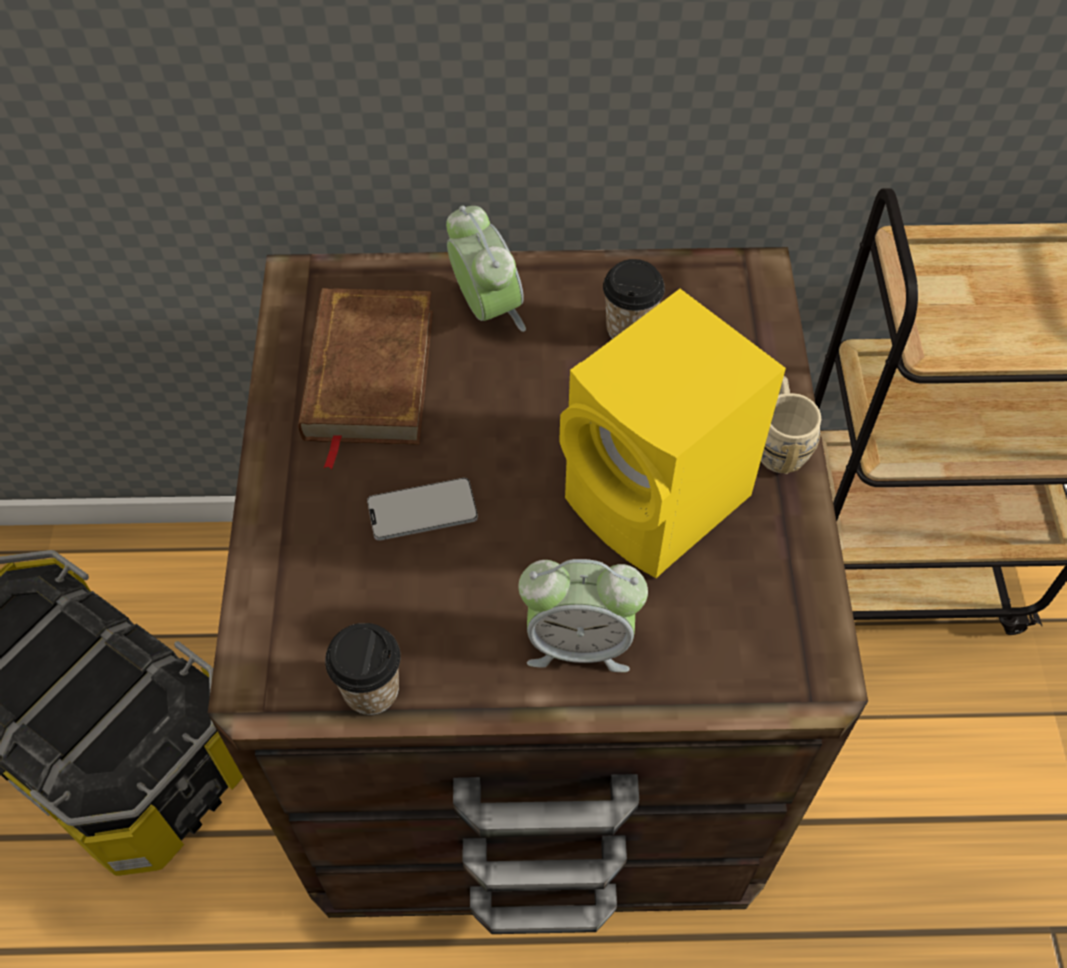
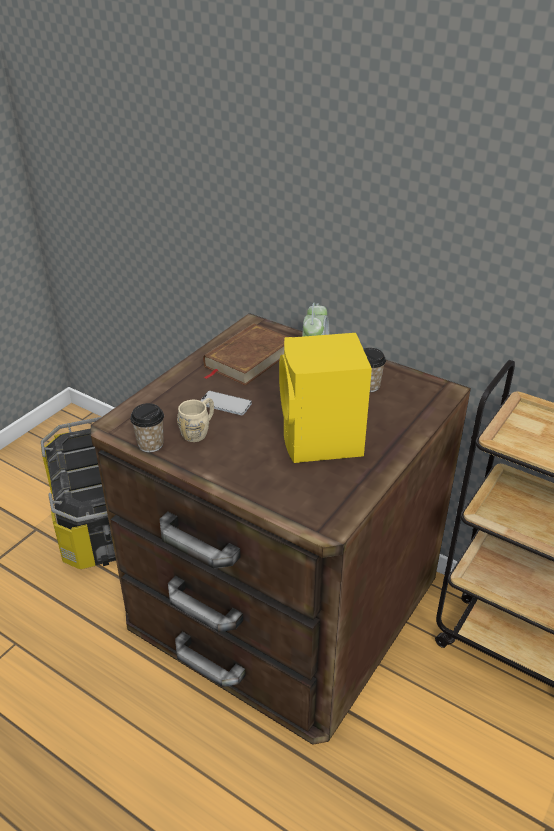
camera: 35 degrees right, 20 degrees down
alarm clock [518,559,648,672] -> none
beige mug [761,376,821,474] -> beige mug moved to [177,398,214,442]

